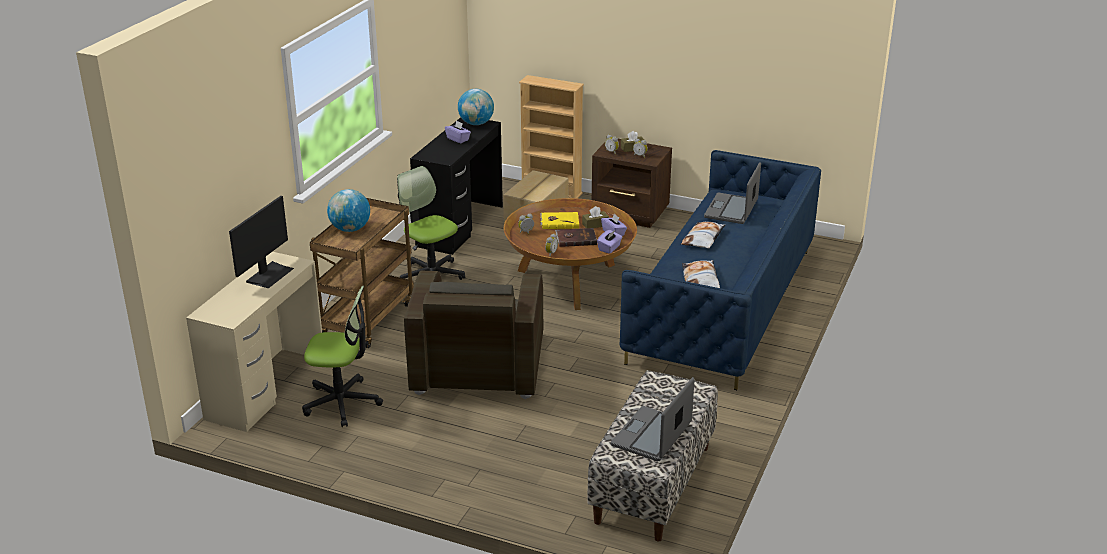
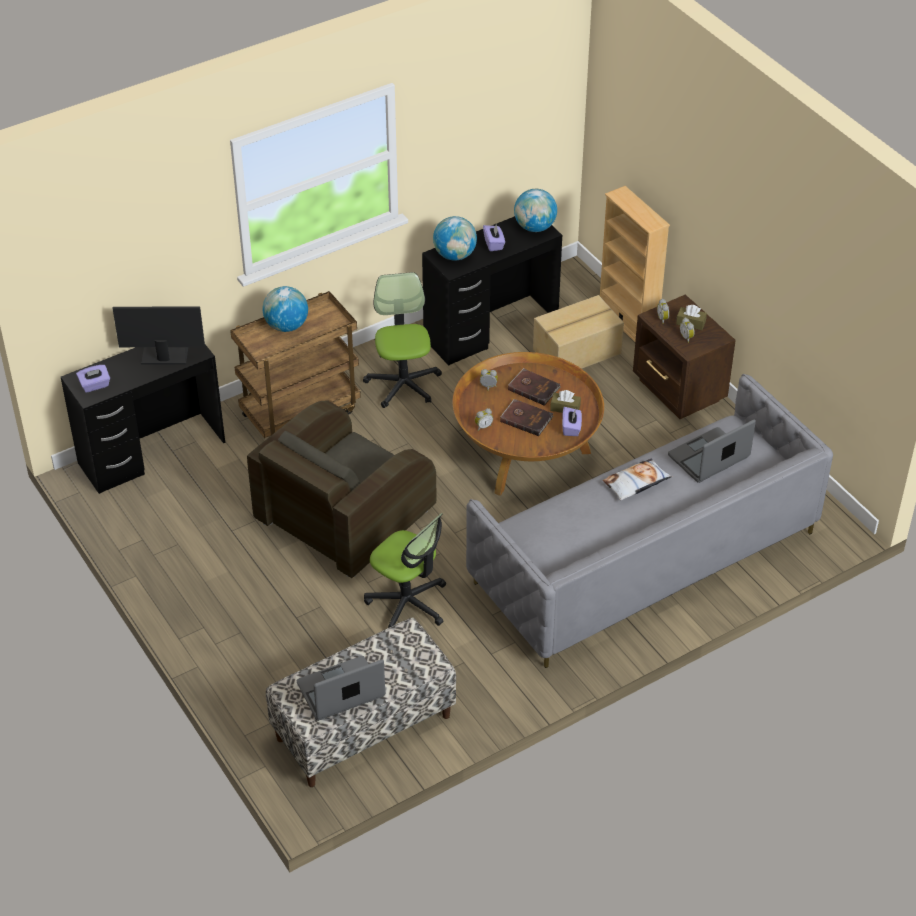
camera: 35 degrees right, 15 degrees up
beige desk [186,252,322,432] -> black desk [61,344,225,494]
monitor [229,196,294,288] -> monitor turned 150 degrees counterclockwise [112,306,205,365]
office chair [302,286,383,427] -> office chair moved to [364,513,446,628]
yellow book [540,212,579,229] -> brown book [508,368,561,406]
purple tissue box [597,230,622,253] -> purple tissue box moved to [76,365,110,393]
blue sofa [620,150,821,390] -> grey sofa [466,374,833,668]
pillow [682,260,720,288] -> none
none -> globe [433,216,477,261]

